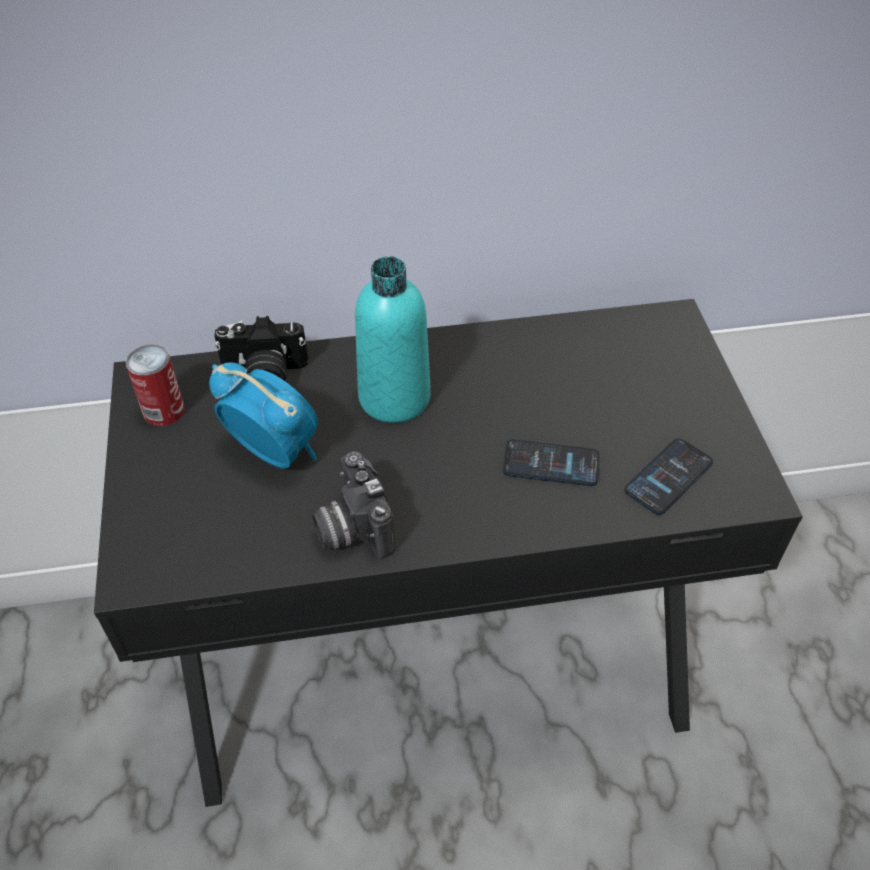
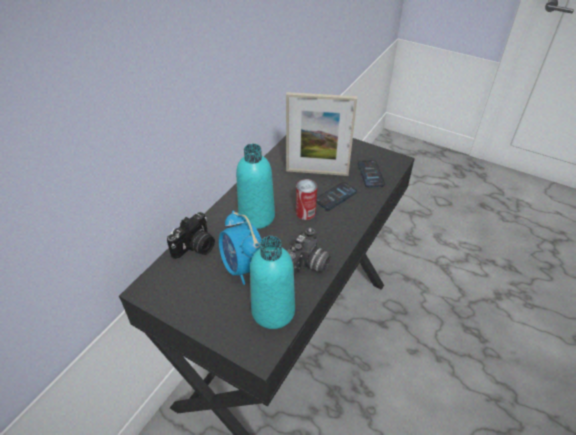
camera: 50 degrees left, 5 degrees down
can [126,345,185,426] -> can moved to [296,179,317,220]
alarm clock [209,362,318,469] -> alarm clock turned 105 degrees counterclockwise [219,211,262,285]
camera [312,451,396,558] -> camera turned 75 degrees counterclockwise [288,228,331,278]
none -> turquoise bottle [250,236,295,329]
none -> picture frame [286,92,357,176]

